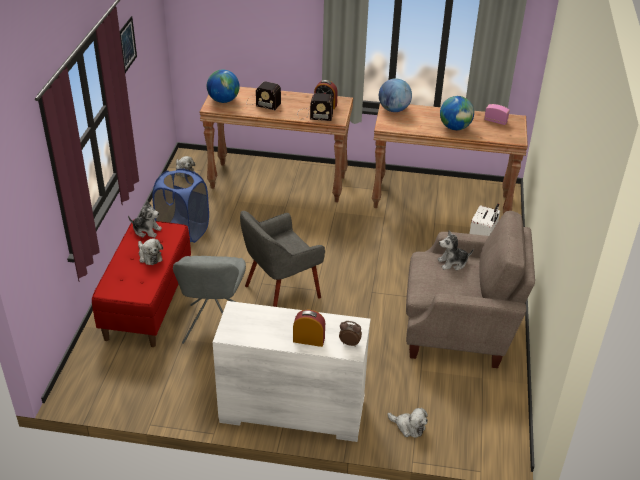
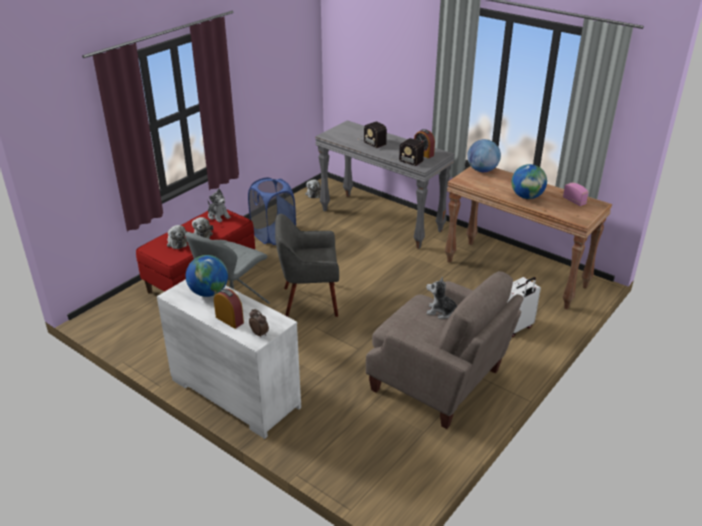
camera: 30 degrees right, 5 degrees down
picture [120,16,137,73] -> none
brown console table [199,87,353,202] -> grey console table [315,121,455,249]
globe [207,69,240,103] -> globe moved to [186,255,228,297]
plush toy [388,408,428,438] -> plush toy moved to [167,225,188,249]

